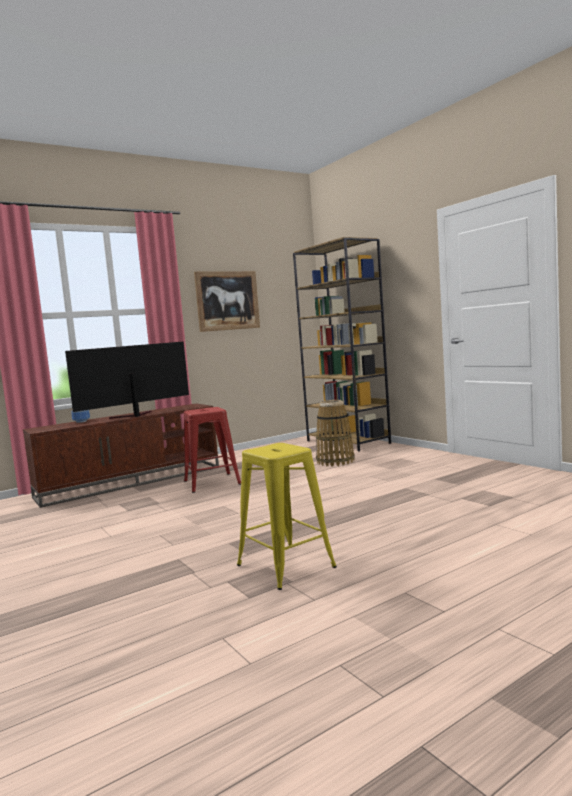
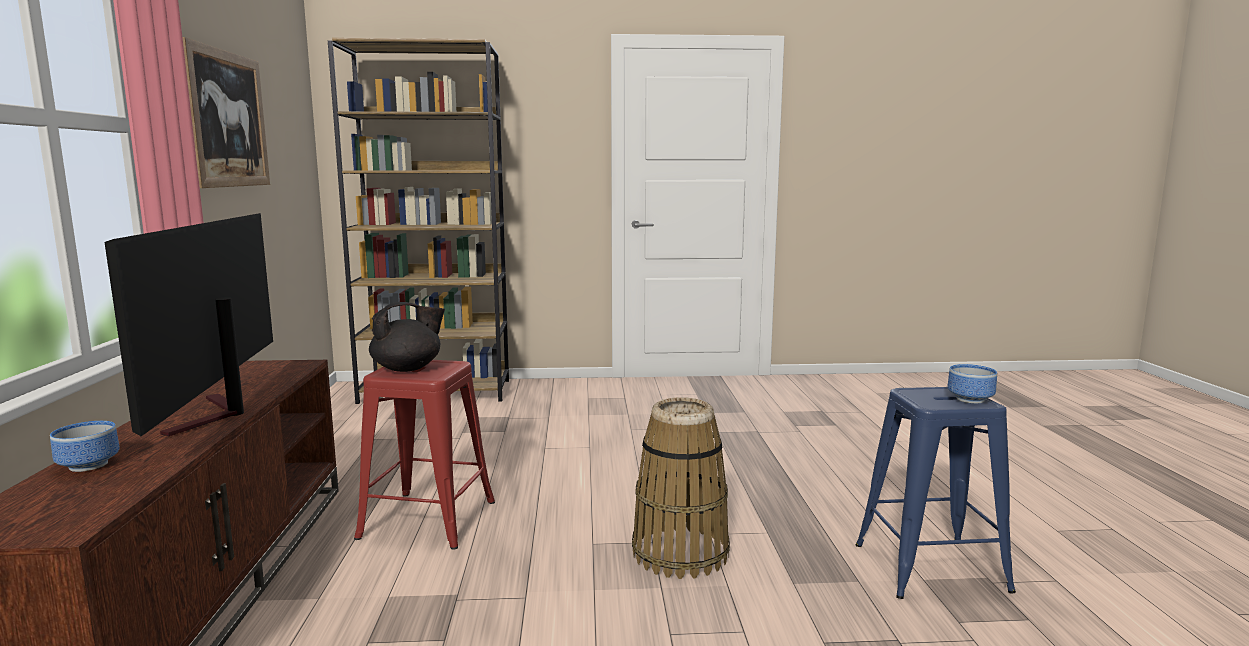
camera: 60 degrees left, 5 degrees up
yellow stool [237,443,337,590] -> blue stool [856,387,1016,599]
basket [316,400,355,467] -> basket moved to [632,397,730,579]
none -> black teapot [369,302,445,372]
none -> bowl [948,364,997,404]

